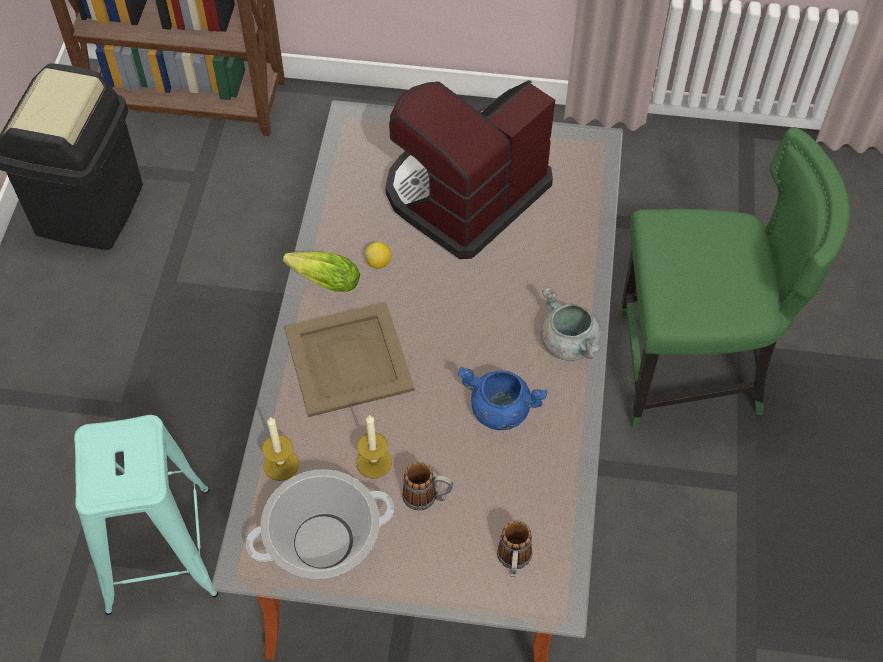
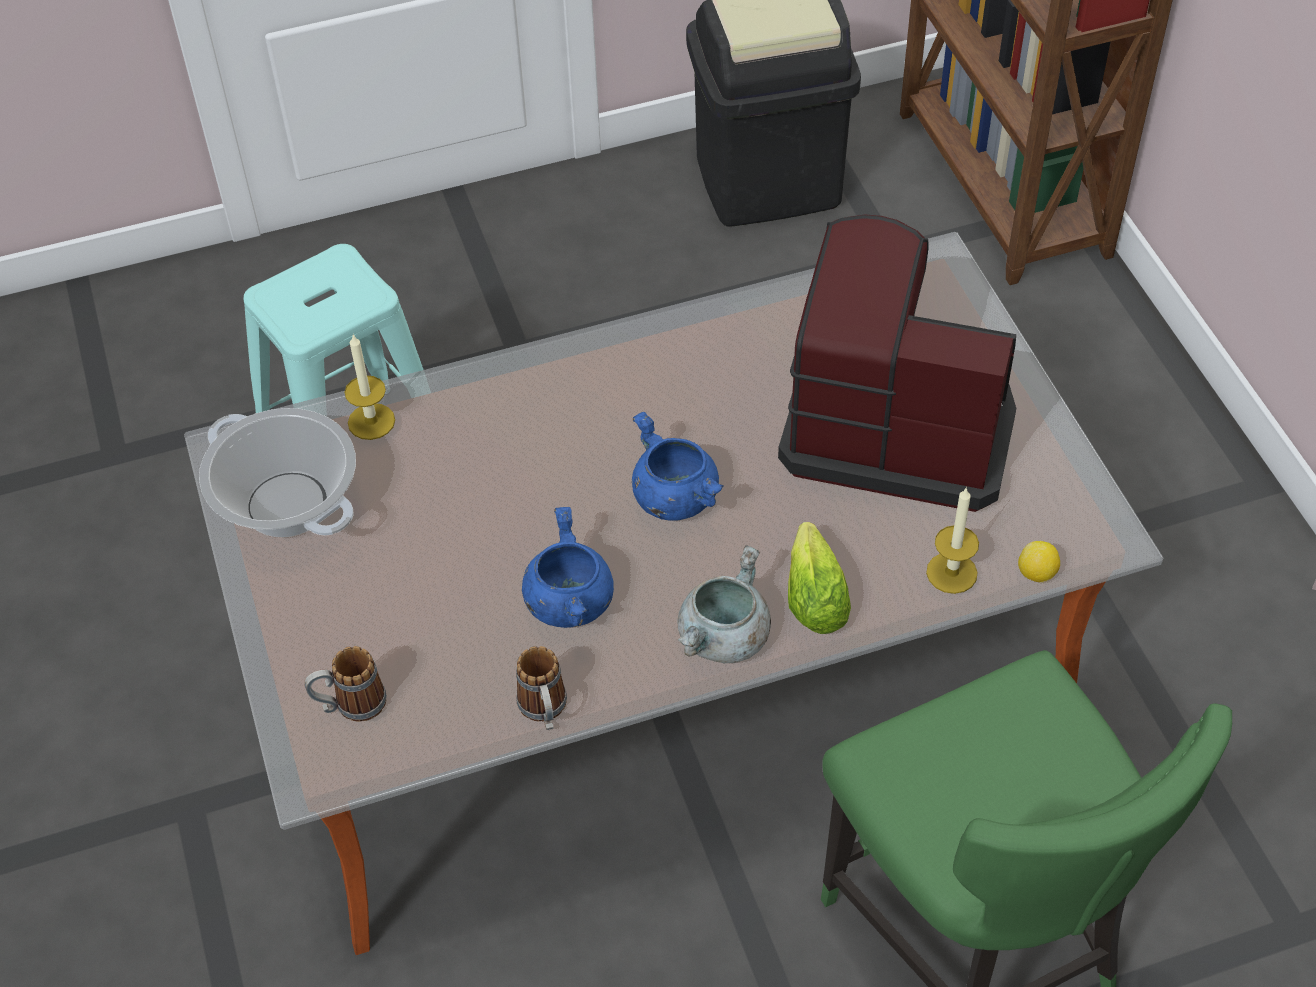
camera: 65 degrees right, 5 degrees down
lettuce [283,252,360,292] -> lettuce moved to [788,522,851,634]
beige tray [284,302,415,417] -> none
candle [356,415,392,479] -> candle moved to [926,487,979,594]
lemon [365,242,391,269] -> lemon moved to [1018,541,1060,583]
mug [402,462,453,511] -> mug moved to [516,646,567,730]
none -> blue cooking pot [632,412,724,521]

